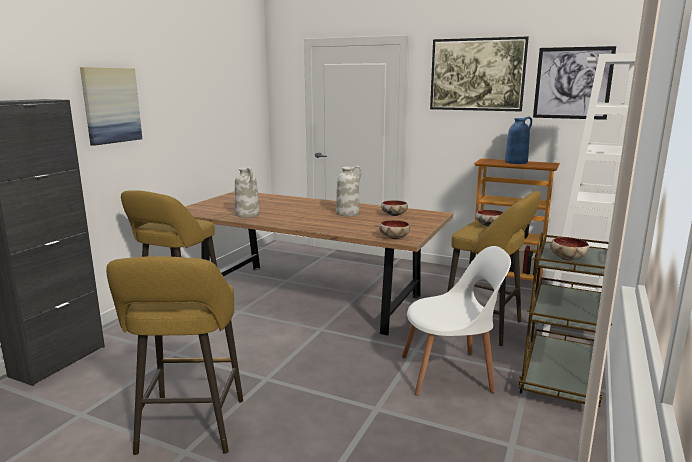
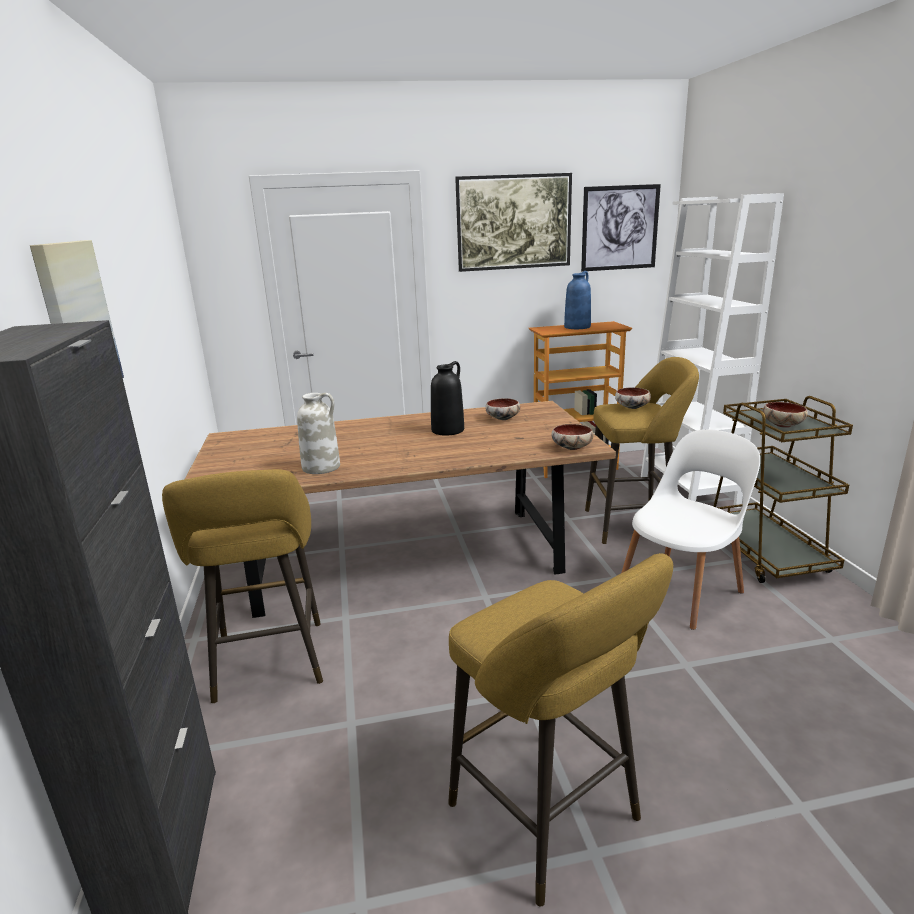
camera: 35 degrees left, 5 degrees up
white vase [336,166,362,216] -> black vase [431,361,464,436]

